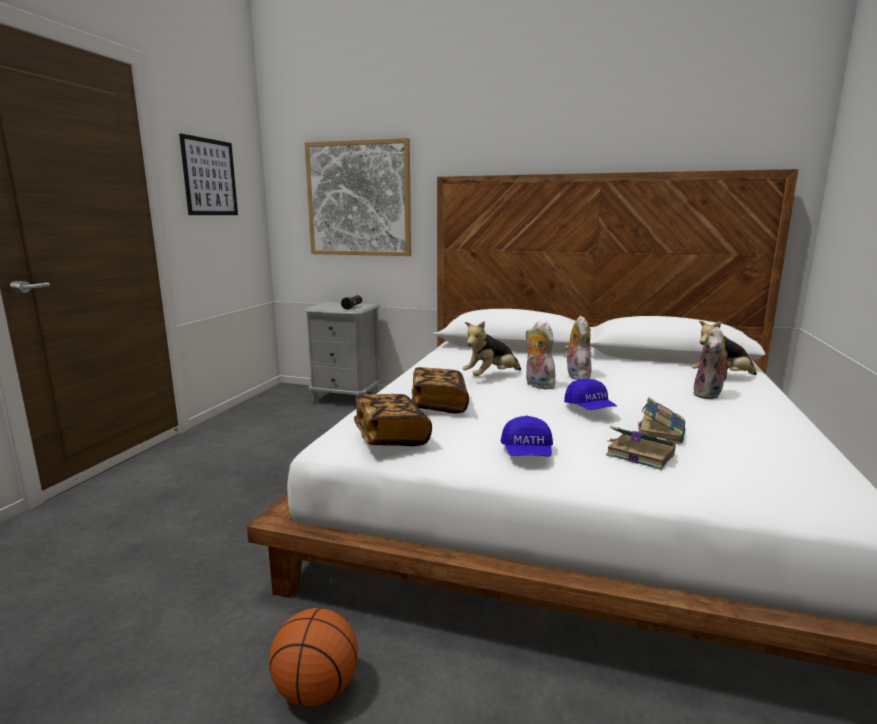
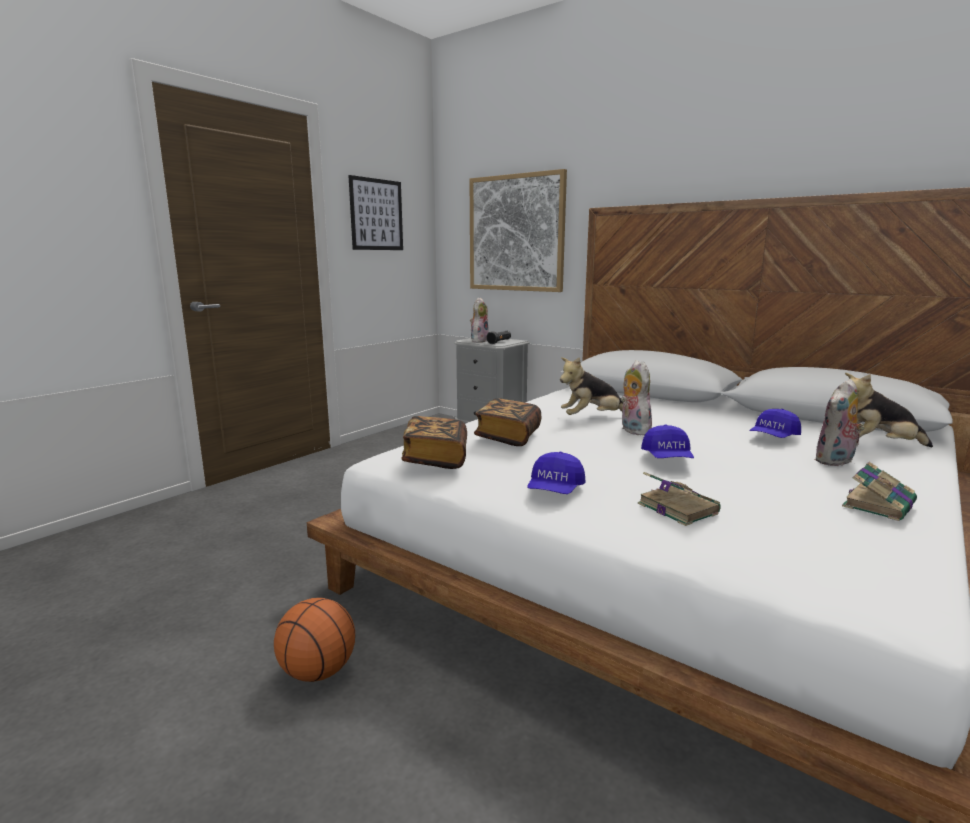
camera: 20 degrees right, 0 degrees up
plush toy [564,316,592,380] -> plush toy moved to [470,298,489,342]
book [638,398,685,444] -> book moved to [842,462,917,521]
none -> blue cap [749,409,801,438]

